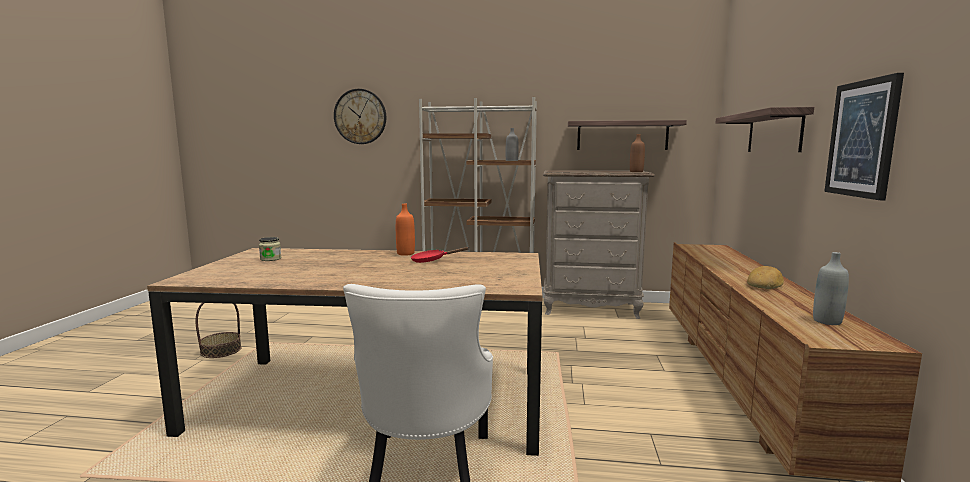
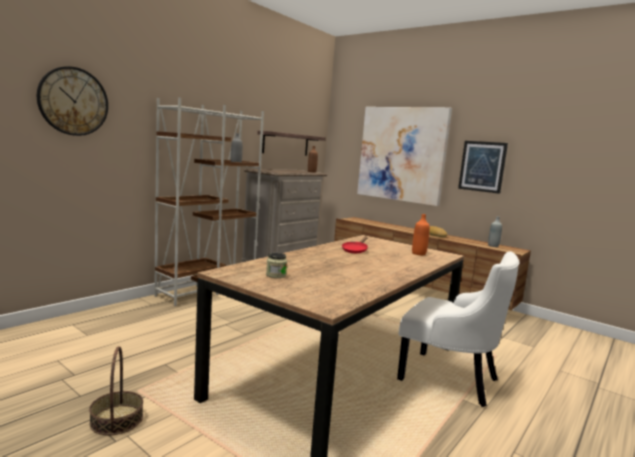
camera: 60 degrees left, 0 degrees up
orange bottle [396,204,415,256] -> orange bottle moved to [412,214,430,255]
shelf [716,107,814,152] -> picture [357,107,452,206]

